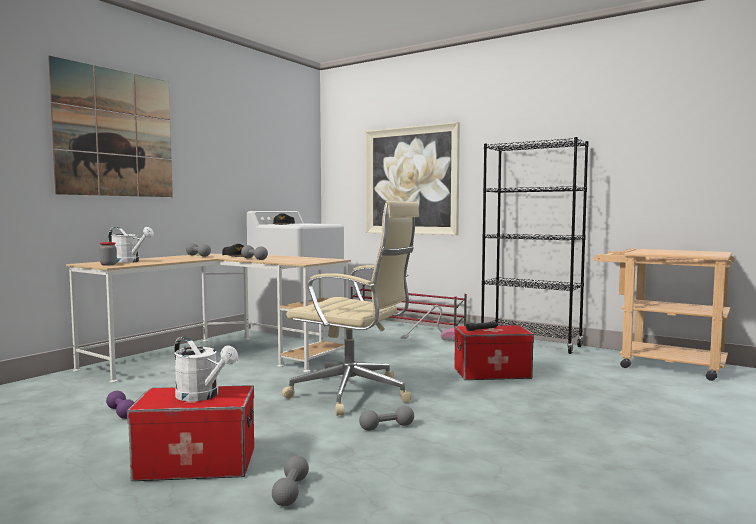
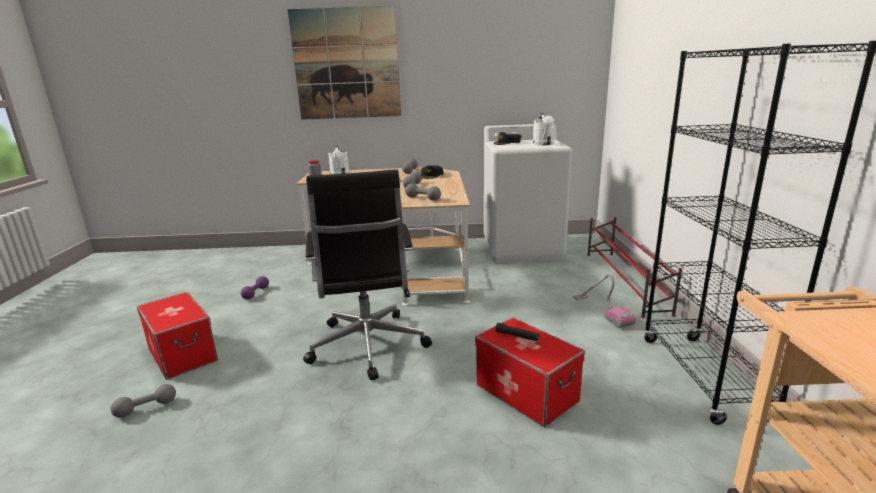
camera: 55 degrees right, 15 degrees up
white watering can [174,336,238,401] -> white watering can moved to [533,113,554,145]
beige office chair [282,201,419,416] -> black office chair [303,169,432,380]
grey dumbbell [359,406,414,431] -> grey dumbbell moved to [405,183,441,201]
picture [366,122,460,235] -> none

